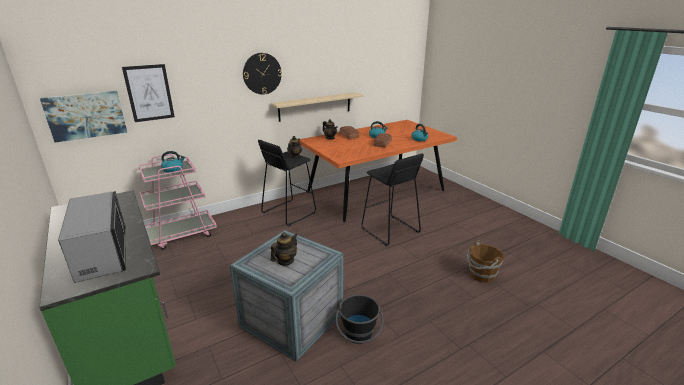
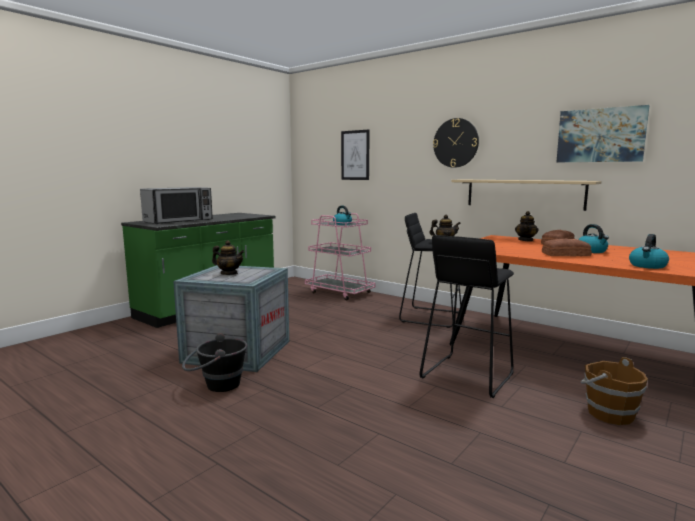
camera: 70 degrees right, 15 degrees down
picture [40,91,127,143] -> picture moved to [557,105,650,162]
brown bucket [467,241,504,283] -> brown bucket moved to [581,357,648,425]

